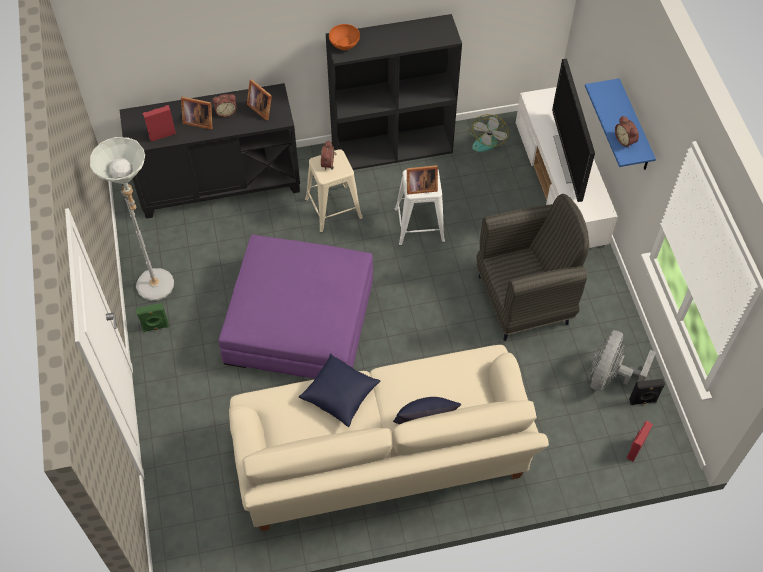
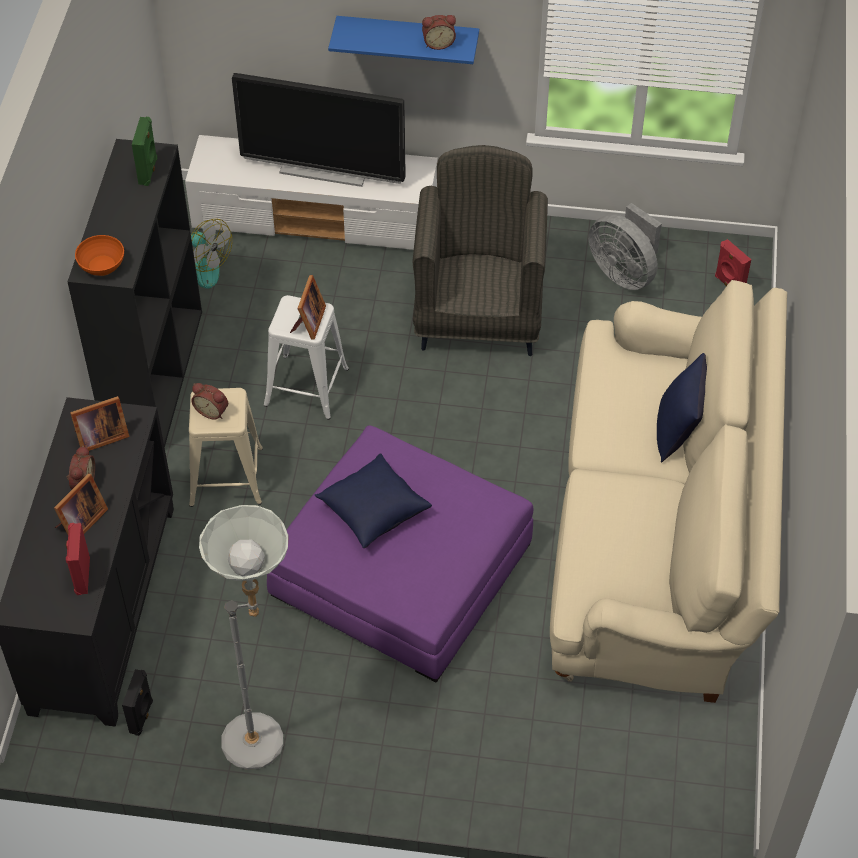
camera: 70 degrees left, 5 degrees down
green speaker [136,303,169,332] -> green speaker moved to [132,117,157,186]
blue pillow [299,353,380,427] -> blue pillow moved to [315,453,432,548]
black speaker [629,379,665,405] -> black speaker moved to [122,669,153,736]

